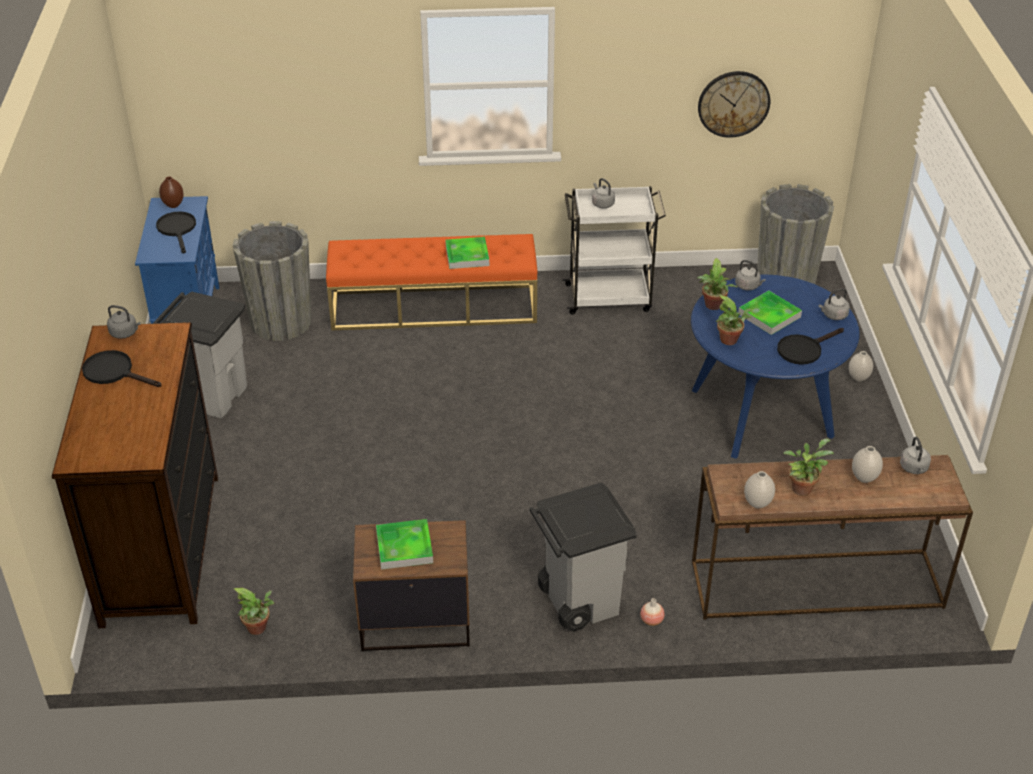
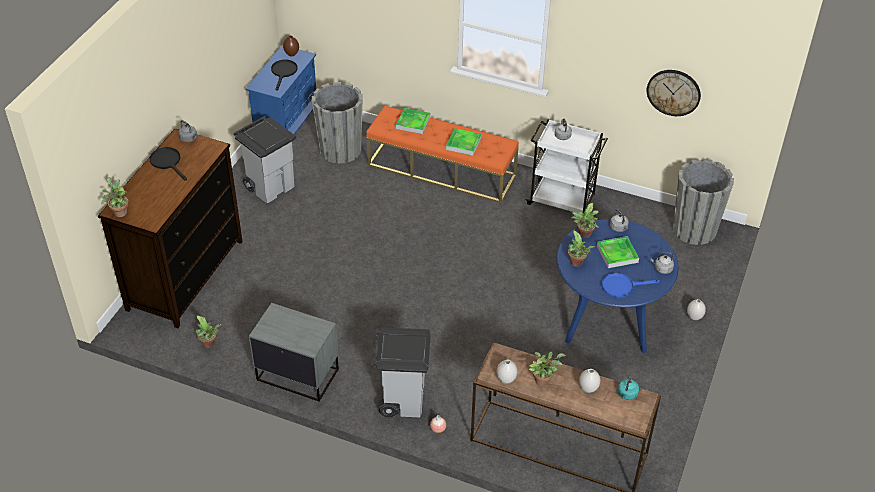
camera: 25 degrees right, 5 degrees up
brown nightstand [353,520,470,652] -> grey nightstand [249,303,339,402]
tray [376,519,433,570] -> tray moved to [396,108,431,134]
black frying pan [777,328,844,365] -> blue frying pan [602,273,660,298]
grey kettle [900,437,931,474] -> turquoise kettle [618,374,639,400]
none -> potted plant [101,177,128,217]

